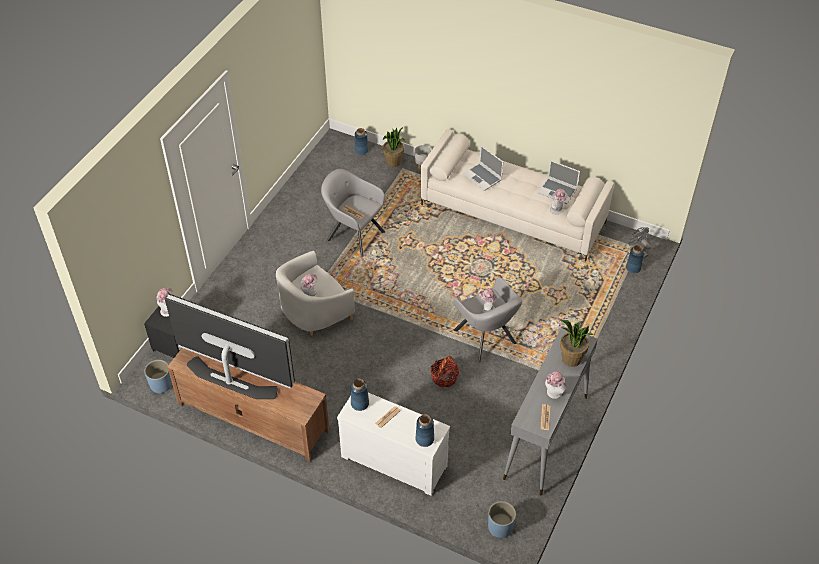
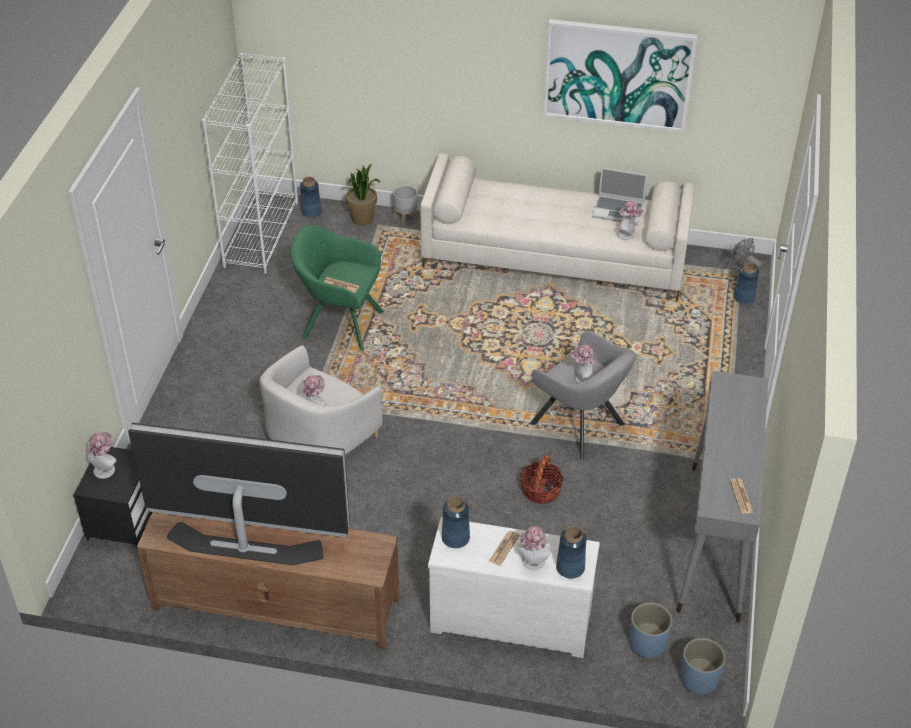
camera: 15 degrees left, 5 degrees down
blue planter [144,360,172,394] -> blue planter moved to [629,602,672,659]
grey armchair [321,169,385,257] -> green armchair [290,225,384,351]
laptop [463,145,503,191] -> none
hat [545,371,566,399] -> hat moved to [518,526,551,570]
potted plant [560,320,593,367] -> none
none -> white bookcase [202,53,298,274]
none -> picture [544,19,697,133]

